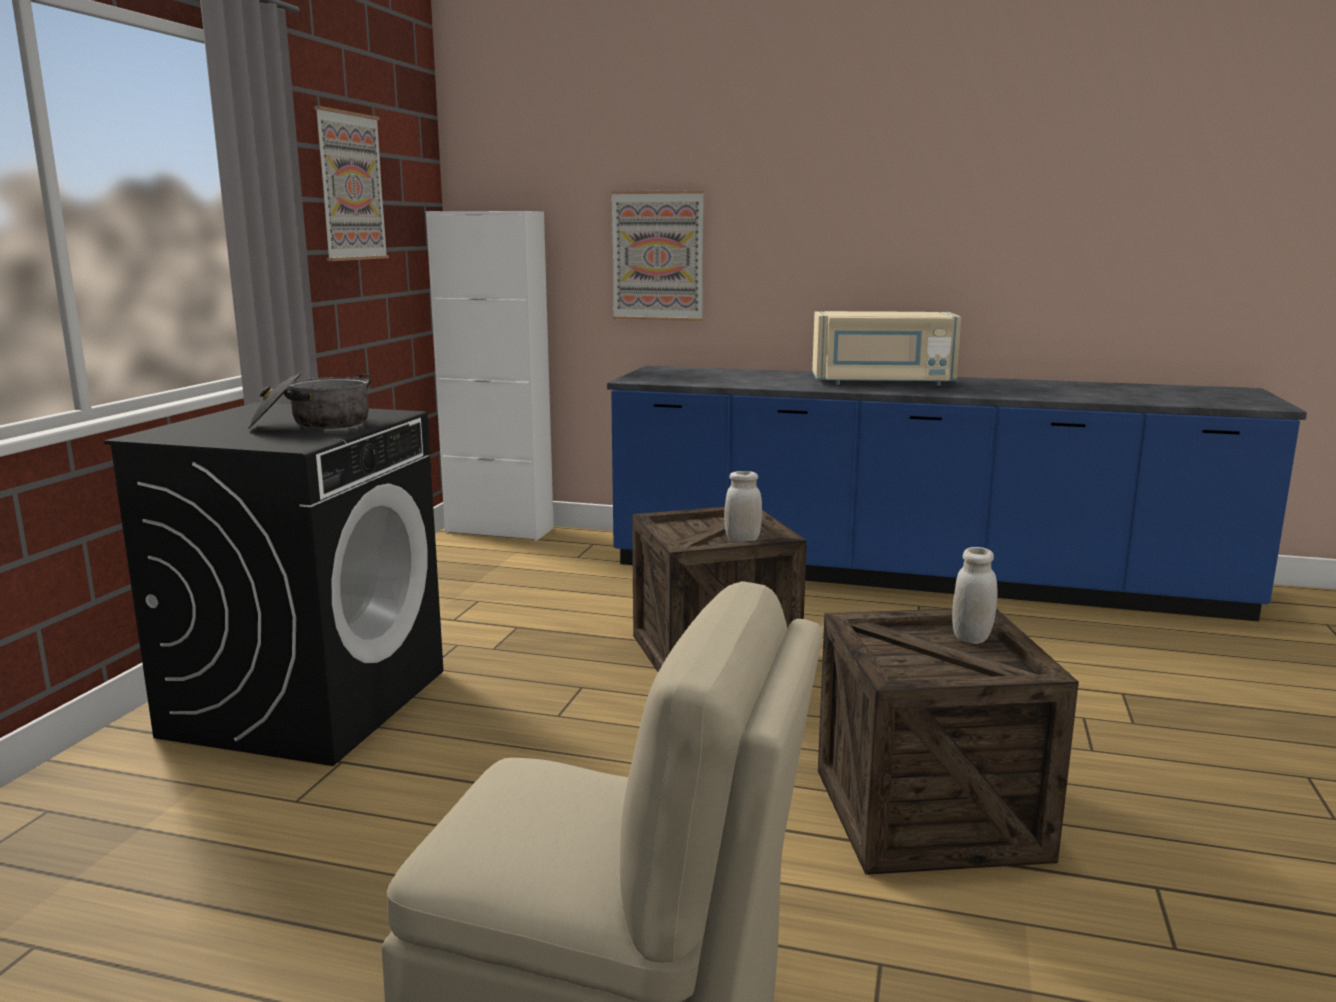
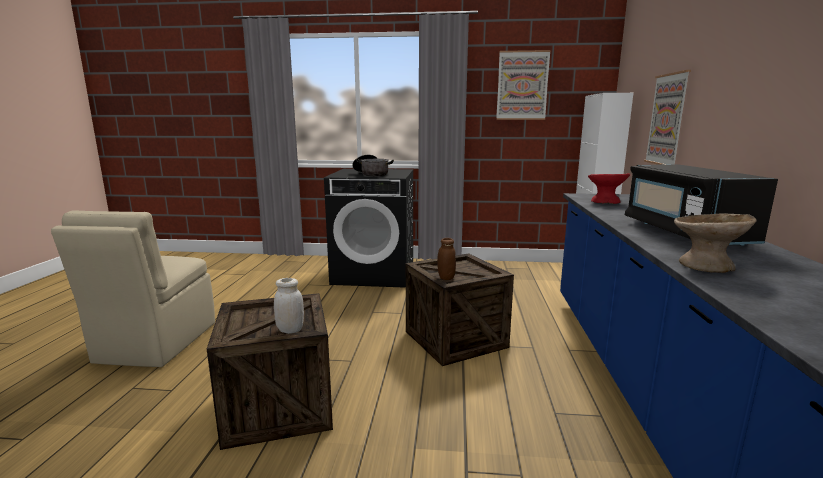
camera: 80 degrees right, 0 degrees up
white jar [724,471,762,542] -> brown jar [437,238,456,280]
beige microwave [812,311,961,386] -> black microwave [625,164,778,245]
none -> red bowl [588,173,630,204]
none -> beige bowl [674,213,757,273]

